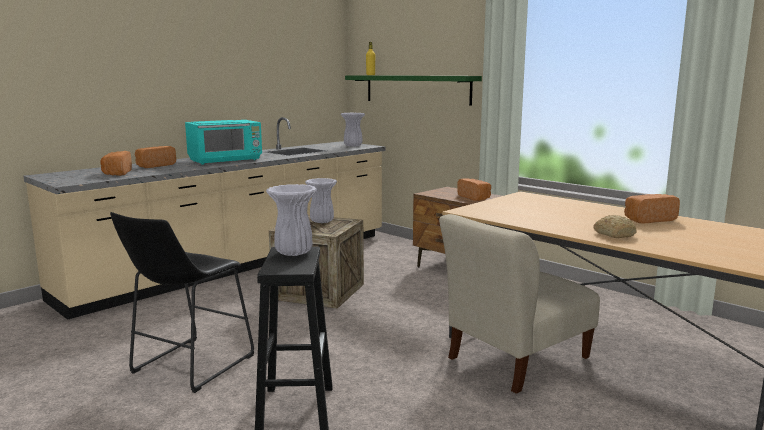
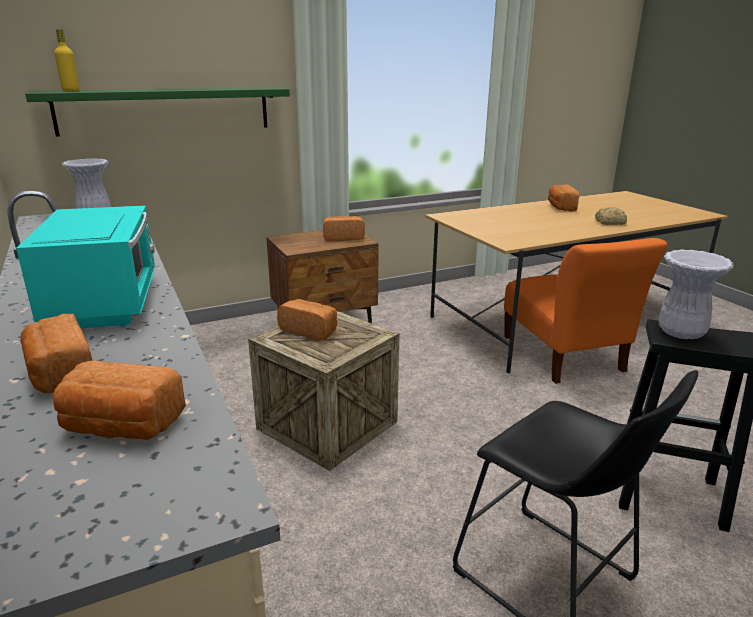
camera: 70 degrees left, 10 degrees up
white vase [305,178,337,223] -> bread [277,299,337,341]
beige chair [439,214,600,394] -> orange chair [504,238,667,384]

